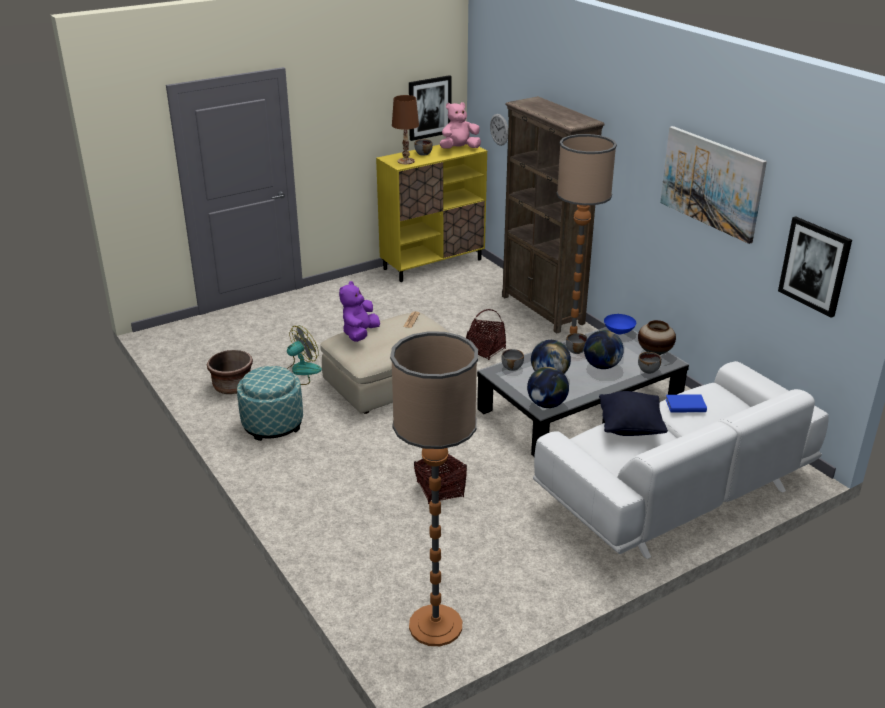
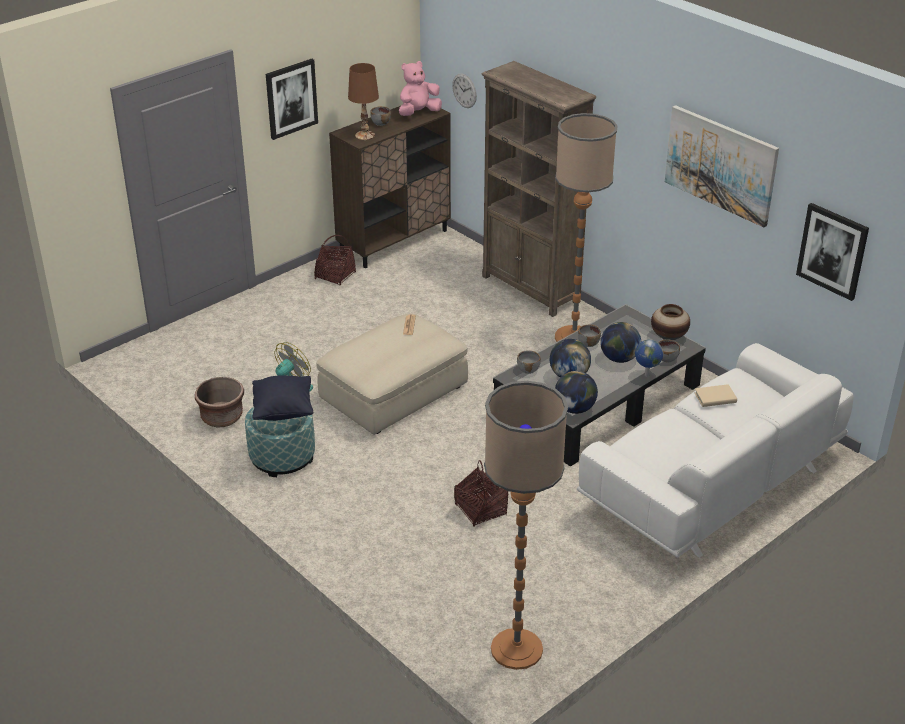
camera: 10 degrees left, 5 degrees up
purple plush toy [339,281,380,342] -> none
yellow cabinet [376,144,487,282] -> brown cabinet [329,106,451,268]
picture [409,75,452,141] -> picture moved to [266,59,318,140]
basket [466,309,506,360] -> basket moved to [314,235,356,286]
black pillow [599,391,668,436] -> black pillow moved to [252,376,313,421]
blue bowl [604,314,636,334] -> none
blue book [666,394,707,413] -> beige book [694,384,737,407]
none -> globe [635,339,663,377]

